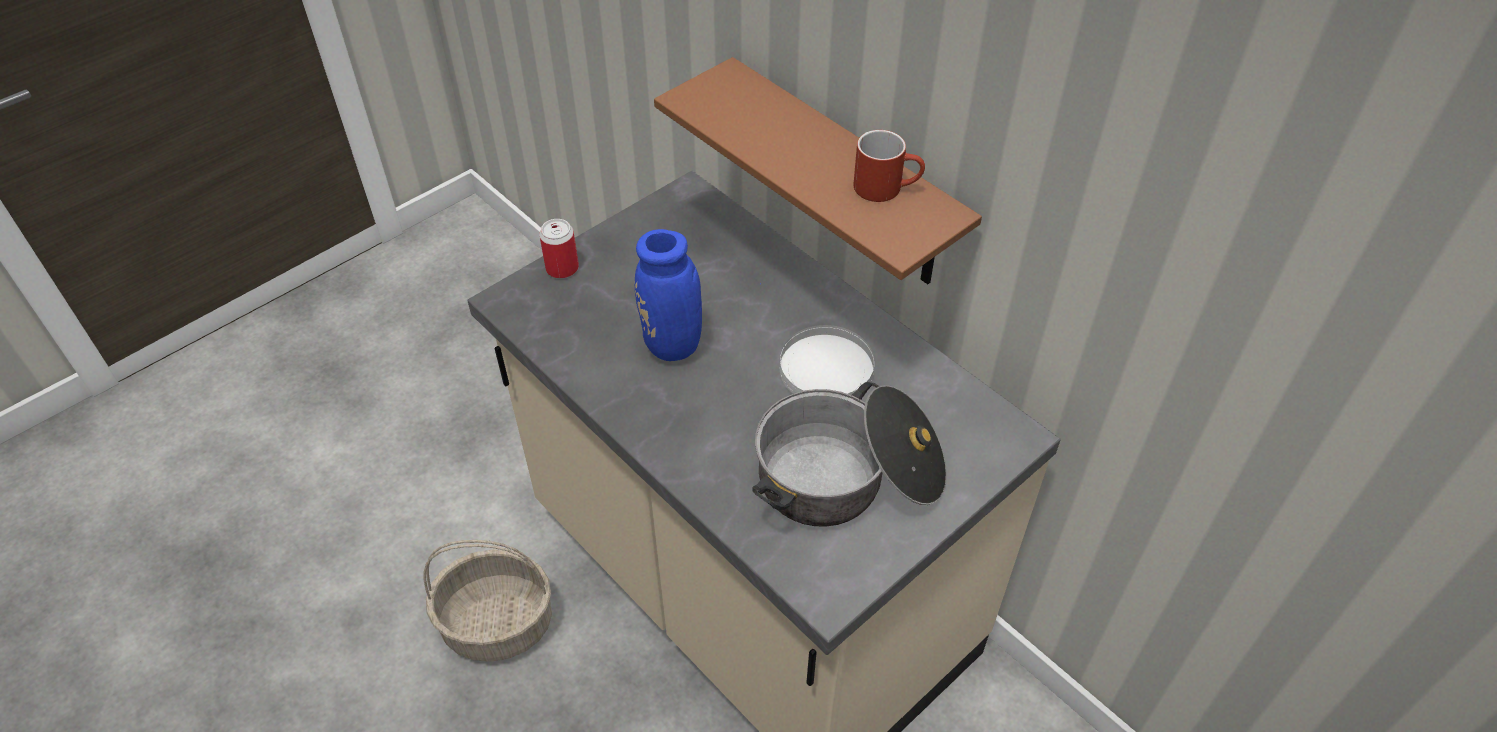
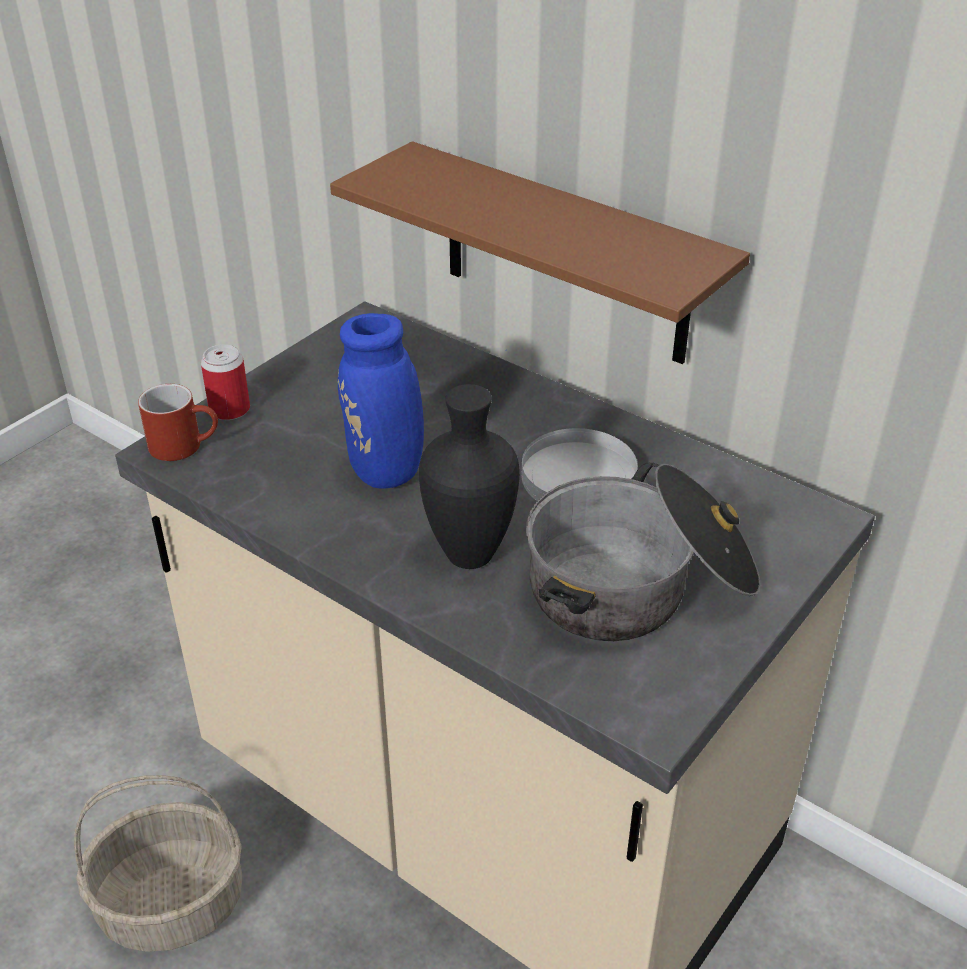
camera: 10 degrees left, 10 degrees down
red mug [853,130,925,202] -> red mug moved to [138,384,218,461]
none -> black vase [419,384,520,569]

